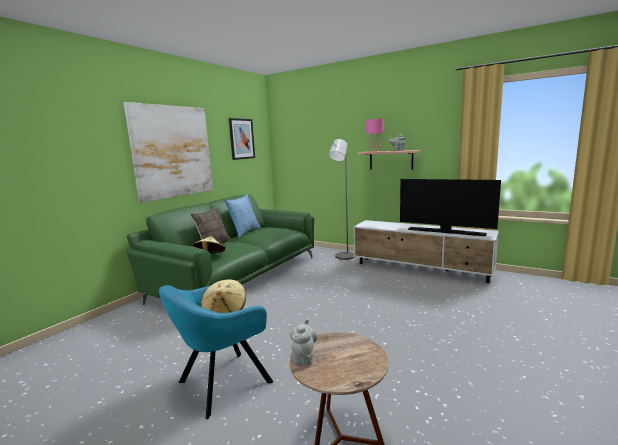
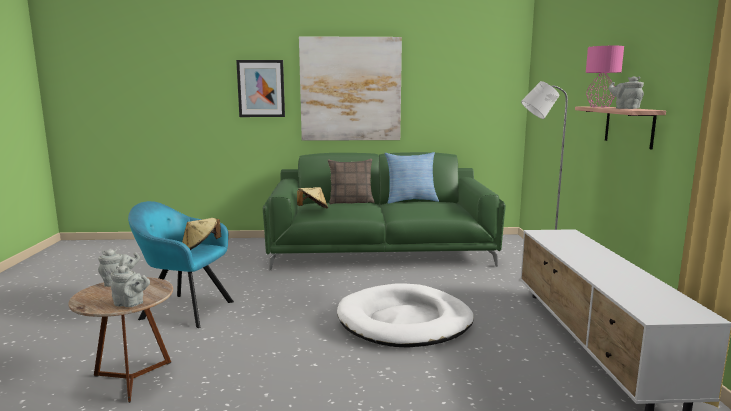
camera: 55 degrees right, 0 degrees up
picture [229,118,255,160] -> picture moved to [236,60,285,117]
television [400,179,501,236] -> none
none -> grey teapot [110,266,150,307]
none -> white dog bed [337,284,474,348]

